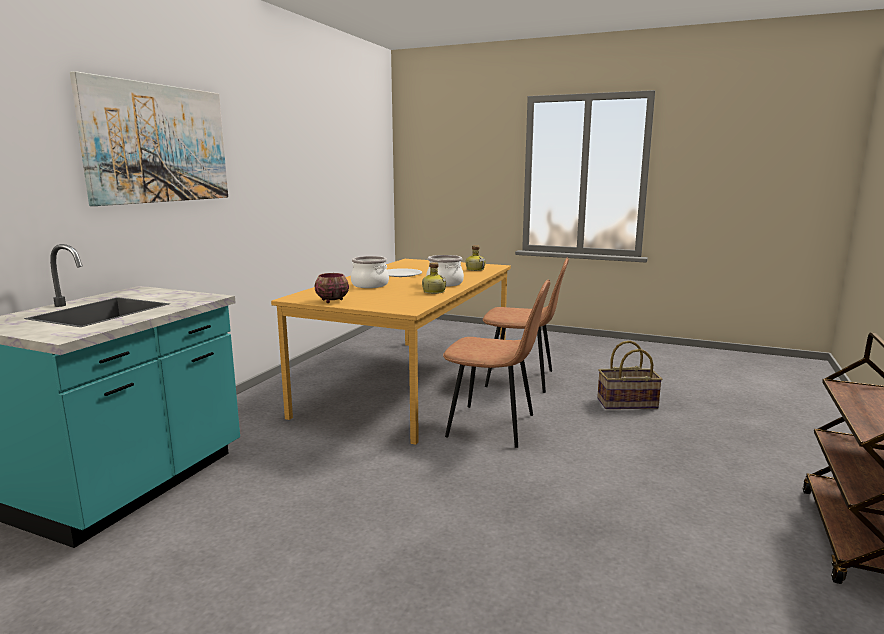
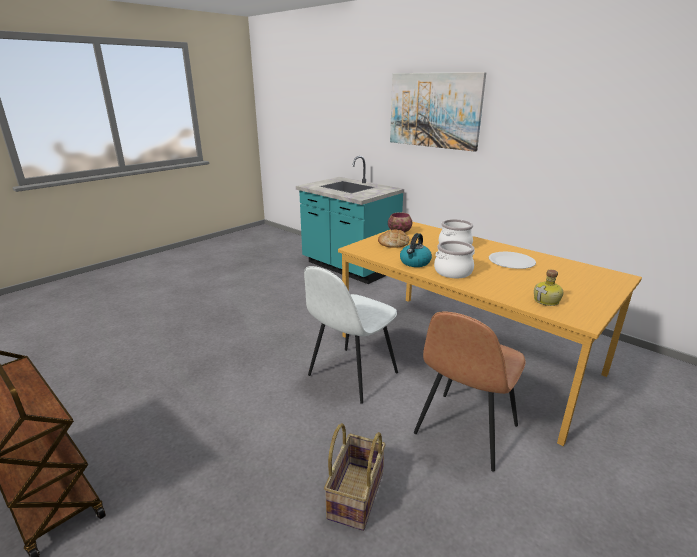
camera: 110 degrees right, 10 degrees up
bottle [422,262,446,294] -> kettle [400,233,432,267]
brown chair [443,280,550,448] -> white chair [304,266,398,404]
none -> bread [378,229,409,248]

